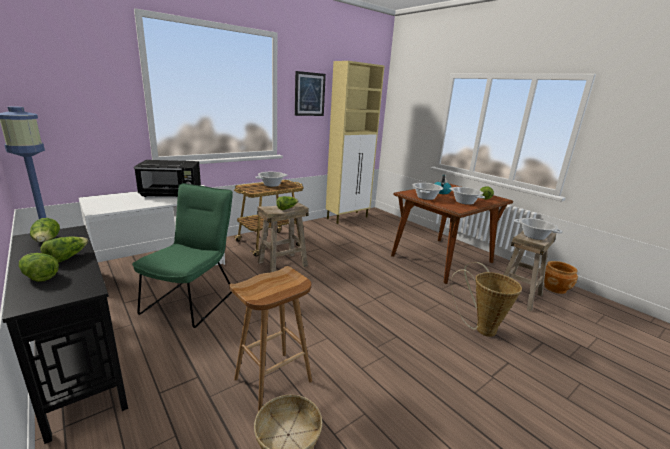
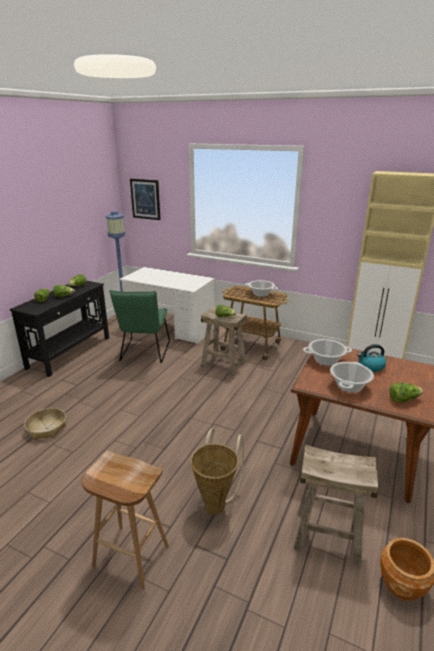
camera: 65 degrees right, 5 degrees up
green chair [132,183,233,328] -> green chair turned 105 degrees clockwise [109,290,170,363]
black microwave [134,160,201,197] -> none
brown stool [229,266,312,412] -> brown stool moved to [82,451,169,590]
picture [295,71,326,116] -> picture moved to [130,179,161,220]
cooking pot [514,218,563,240] -> none

